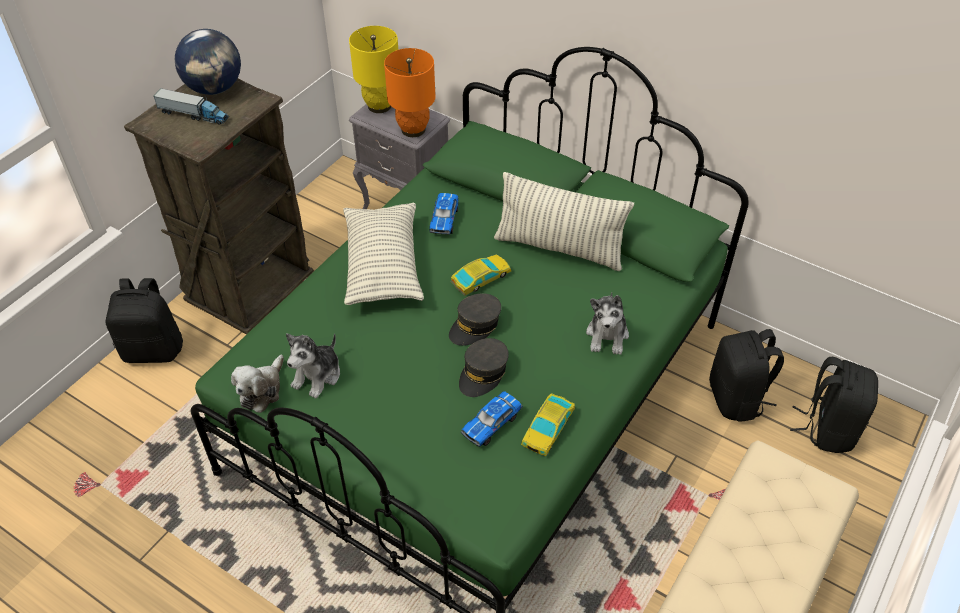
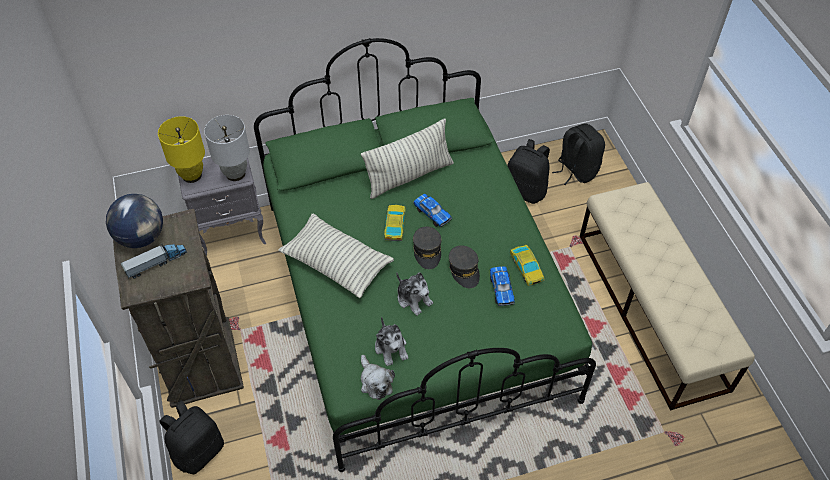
camera: 50 degrees left, 5 degrees up
orange table lamp [384,48,435,137] -> white table lamp [204,115,250,181]
toy car [429,193,459,235] -> toy car moved to [413,194,452,227]
plush toy [586,292,629,355] -> plush toy moved to [396,272,433,316]

